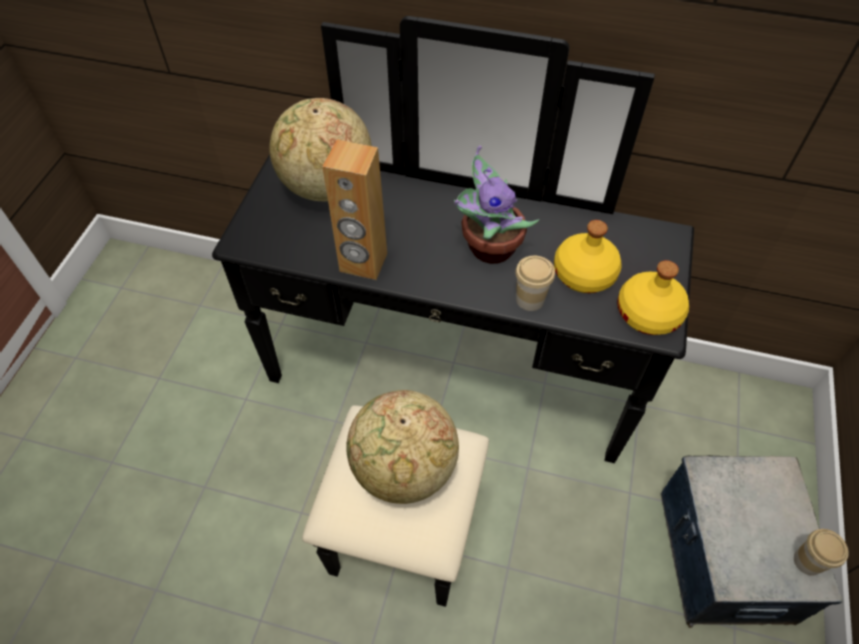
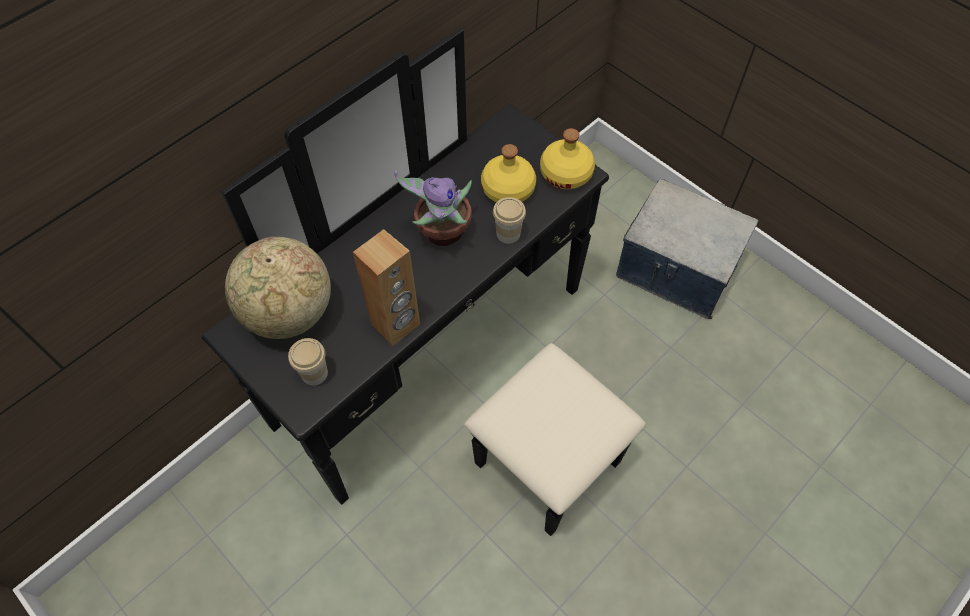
camera: 60 degrees left, 5 degrees up
globe [346,390,459,504] -> none
cup [794,529,849,576] -> cup moved to [288,338,328,386]

